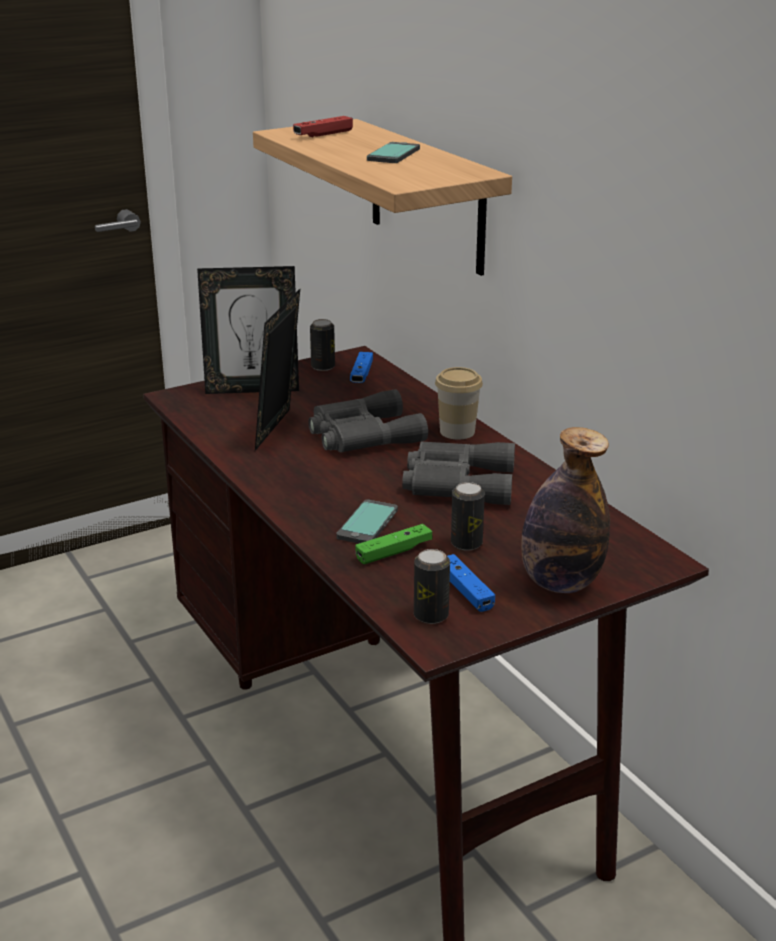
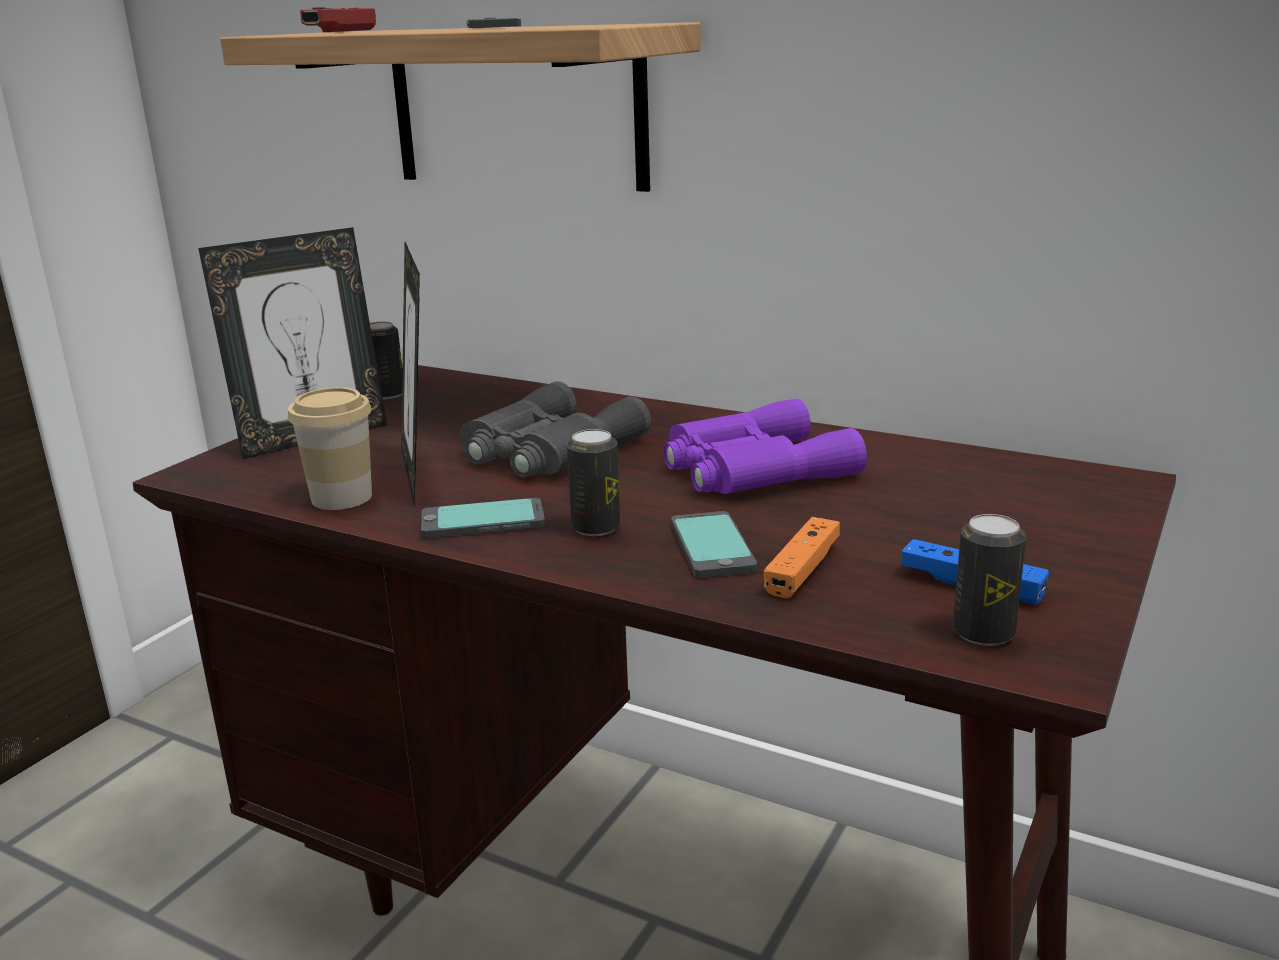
camera: 30 degrees left, 5 degrees down
blue game controller [350,352,373,383] -> none
green game controller [355,524,432,564] -> orange game controller [764,517,840,598]
grey binoculars [402,441,515,505] -> purple binoculars [663,398,867,494]
cup [435,367,483,440] -> cup moved to [288,387,372,510]
can [451,482,485,551] -> can moved to [567,429,620,536]
bottle [522,427,610,593] -> none
none -> phone [421,498,545,538]

